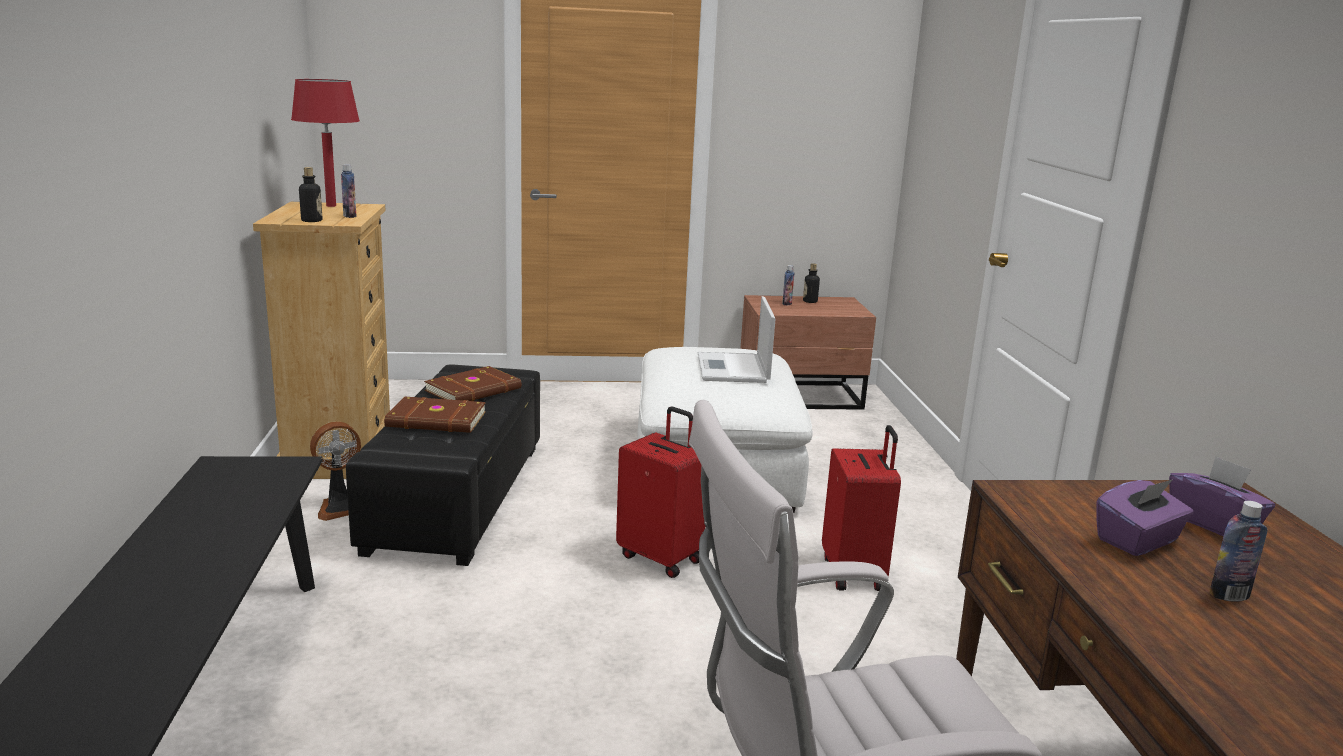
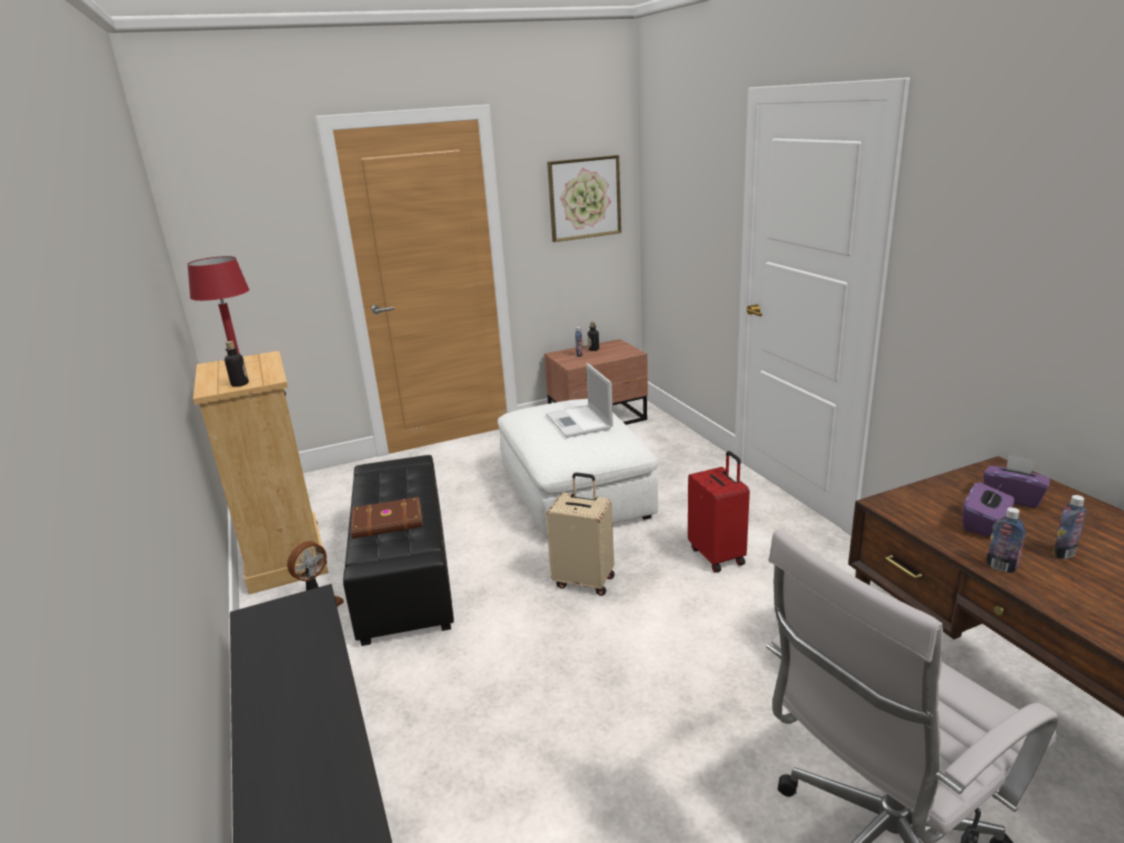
camera: 15 degrees left, 5 degrees up
bottle [341,164,356,218] -> bottle moved to [987,507,1026,573]
brown book [424,366,521,401] -> none
red suitcase [616,406,705,578] -> beige suitcase [546,472,615,596]
none -> picture [547,155,621,242]

